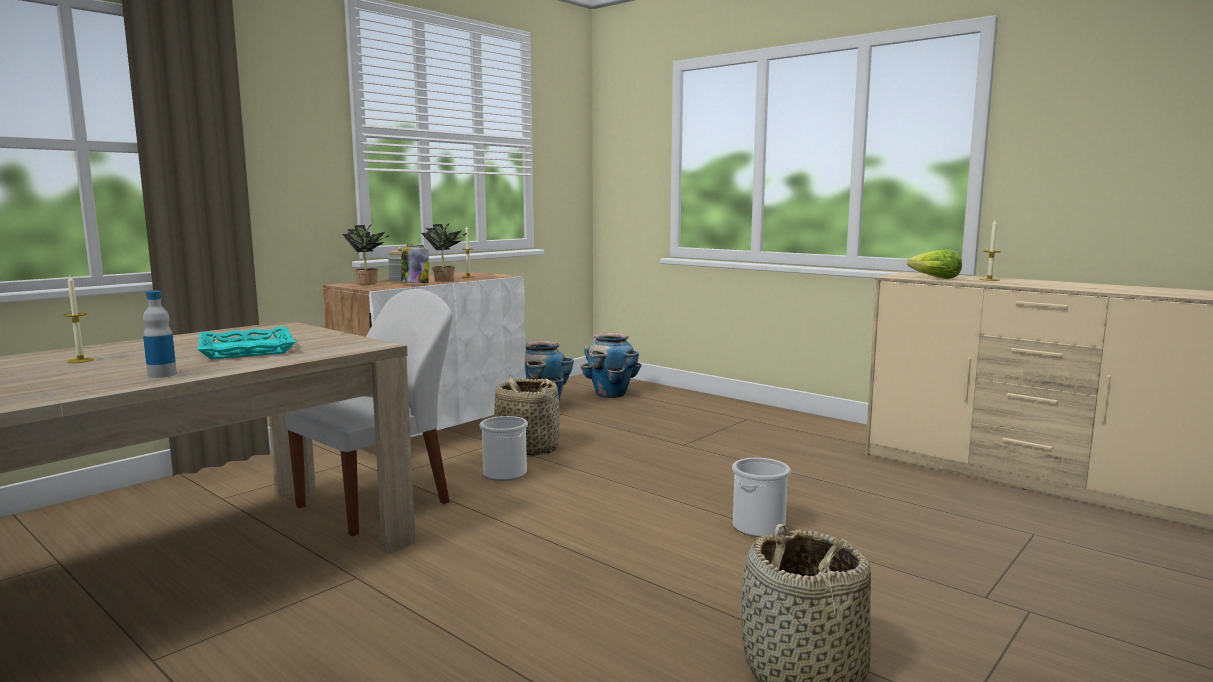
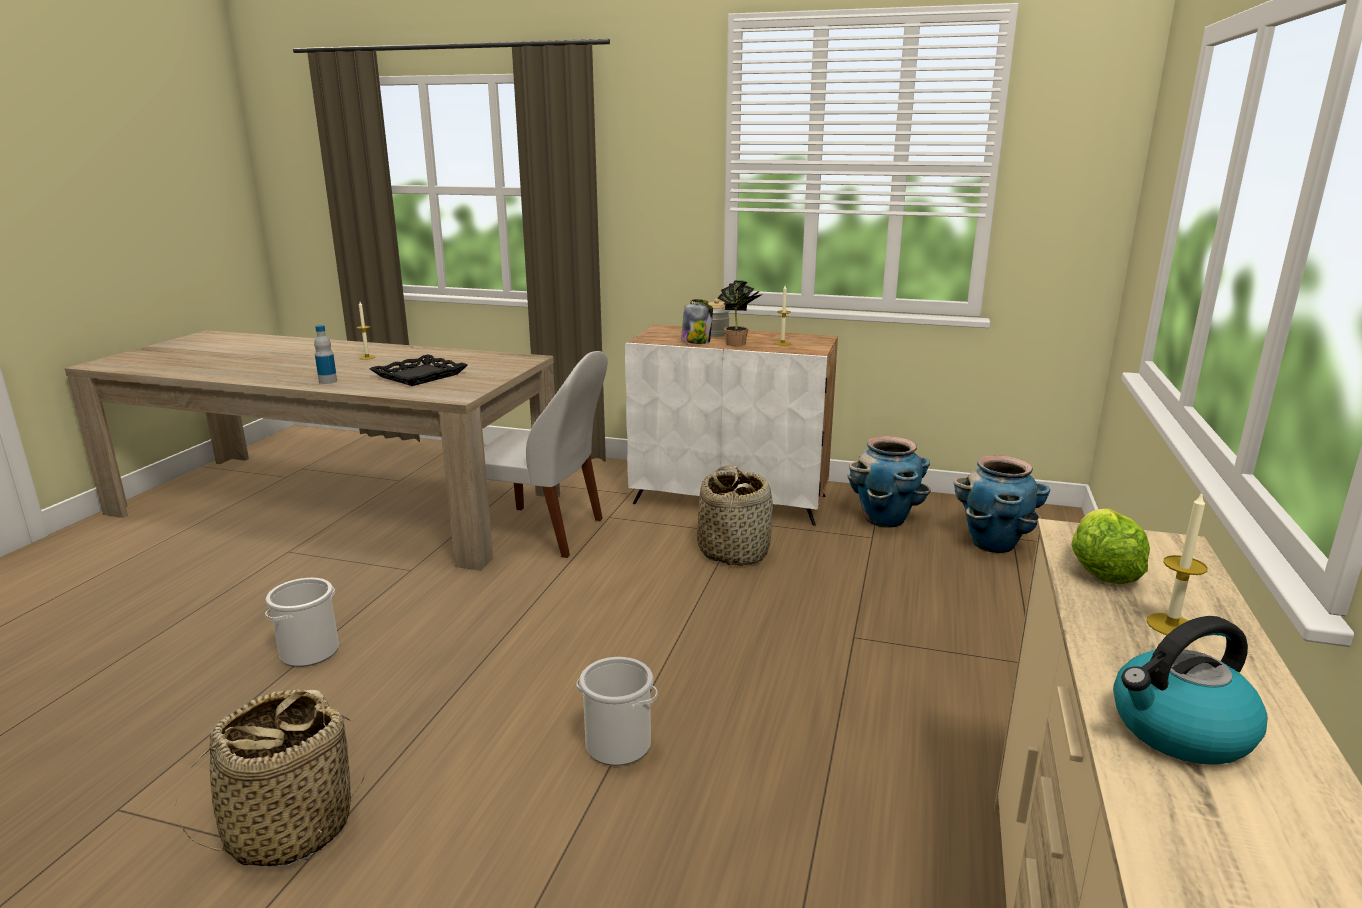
camera: 65 degrees right, 10 degrees up
turquoise tray [197,327,296,359] -> black tray [370,354,468,386]
potted plant [342,224,389,285] -> none
bucket [480,416,528,481] -> bucket moved to [265,578,339,667]
none -> kettle [1113,616,1268,765]

